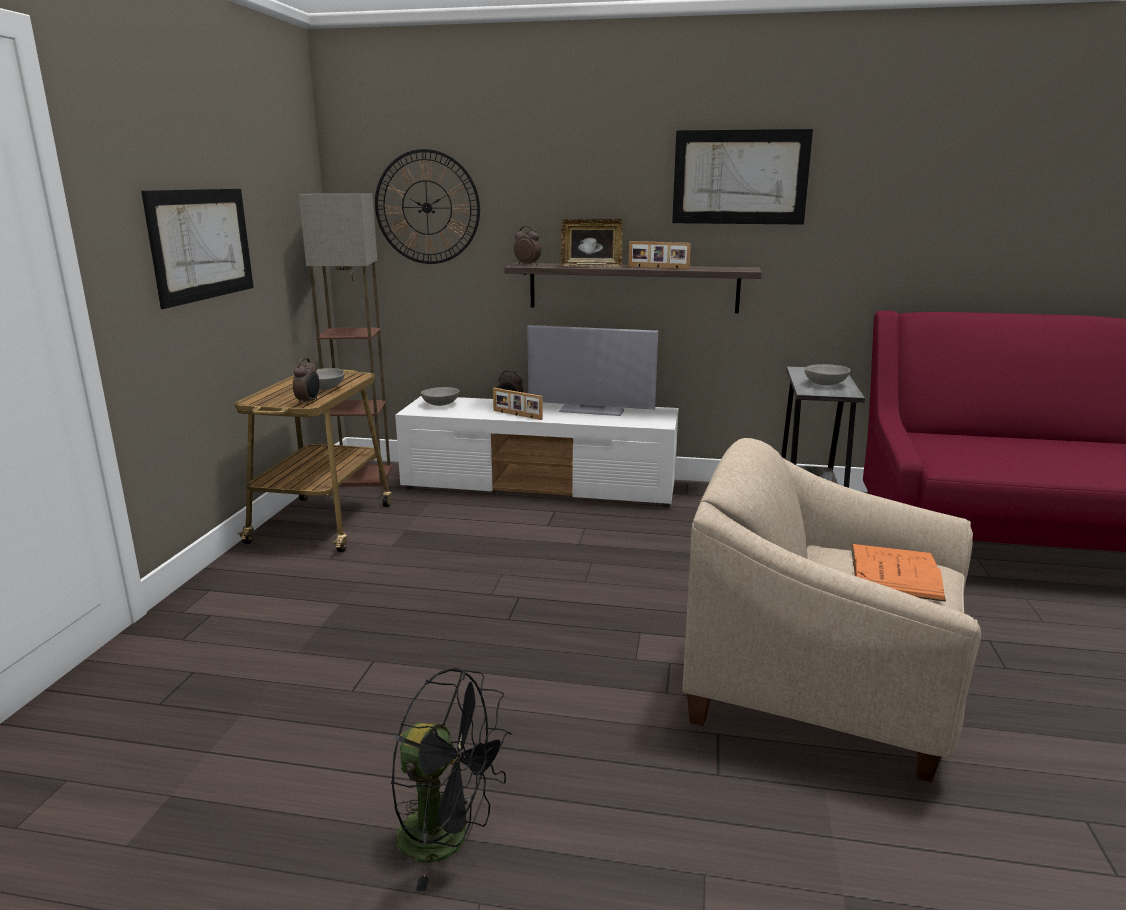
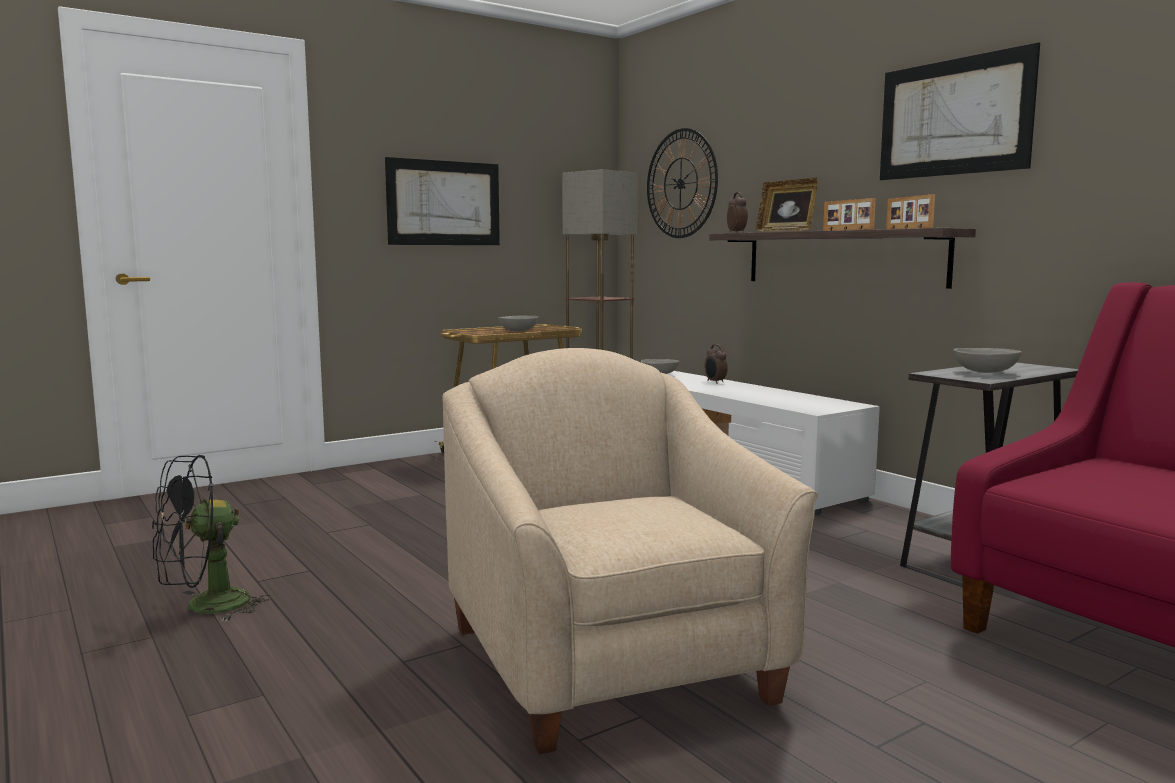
camera: 45 degrees right, 10 degrees down
alarm clock [293,358,320,405] -> none
black fan [391,668,511,891] -> black fan turned 75 degrees clockwise [152,455,271,622]
picture frame [493,388,543,420] -> picture frame moved to [886,194,935,229]
television [527,325,658,416] -> none
orange book [851,544,946,602] -> none

